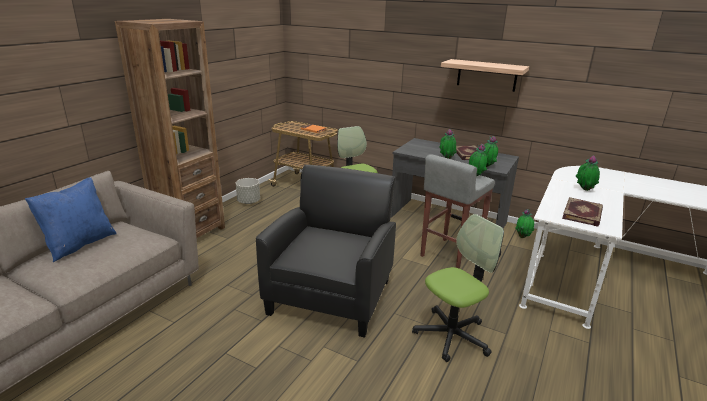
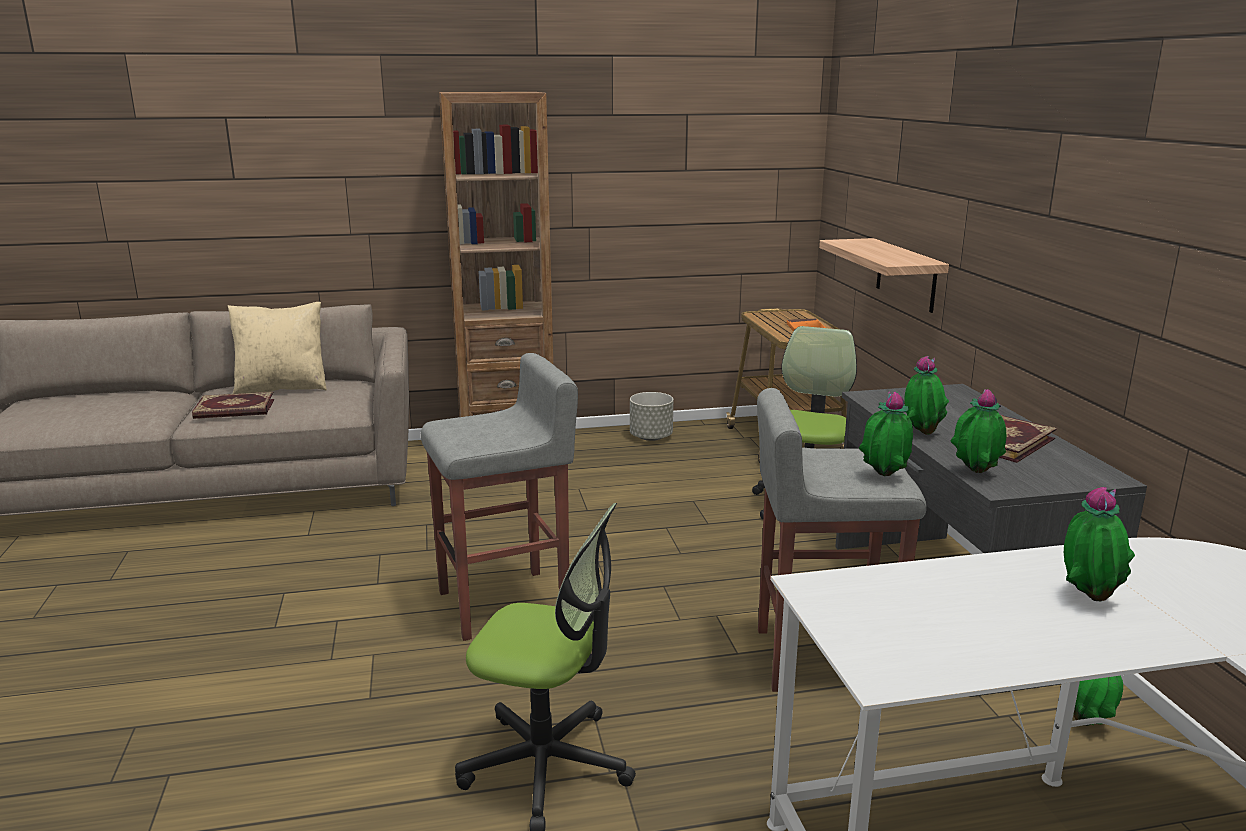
camera: 50 degrees right, 5 degrees down
blue pillow [25,177,117,262] -> beige pillow [228,302,327,394]
black armchair [256,165,396,338] -> grey stool [421,353,578,641]
shelf [441,59,529,92] -> shelf moved to [819,238,949,313]
book [562,197,603,226] -> book moved to [192,392,274,419]

